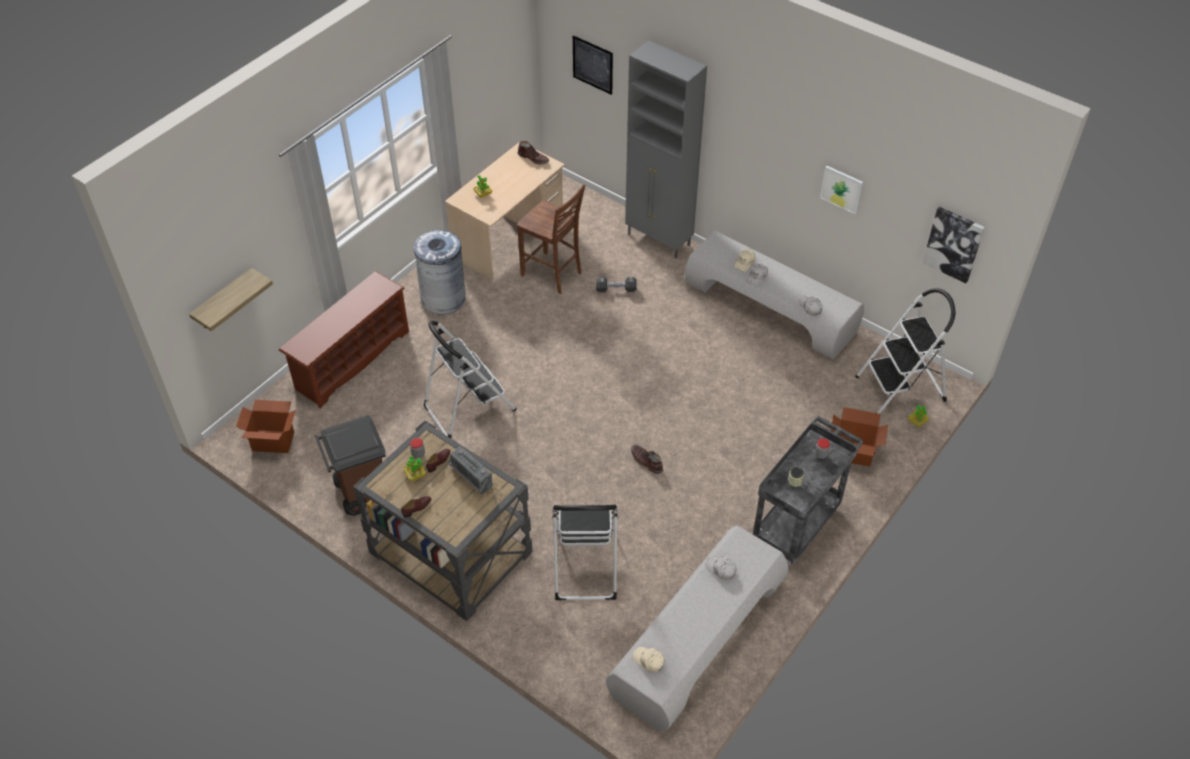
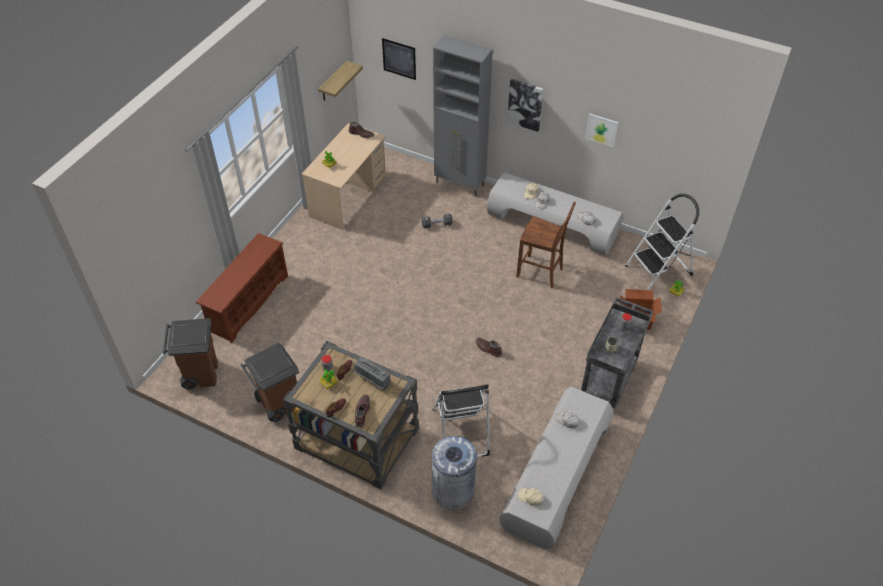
camera: 10 degrees left, 0 degrees up
shelf [189,268,273,331] -> shelf moved to [318,61,363,101]
cardboard box [236,400,296,453] -> brown trash can [163,318,218,389]
grey trash can [414,230,466,315] -> grey trash can moved to [432,436,477,510]
step ladder [424,321,516,438] -> none
brown chair [517,184,585,294] -> brown chair moved to [516,202,576,288]
picture [922,207,985,283] -> picture moved to [507,79,543,132]
none -> brown boot [355,394,370,428]

